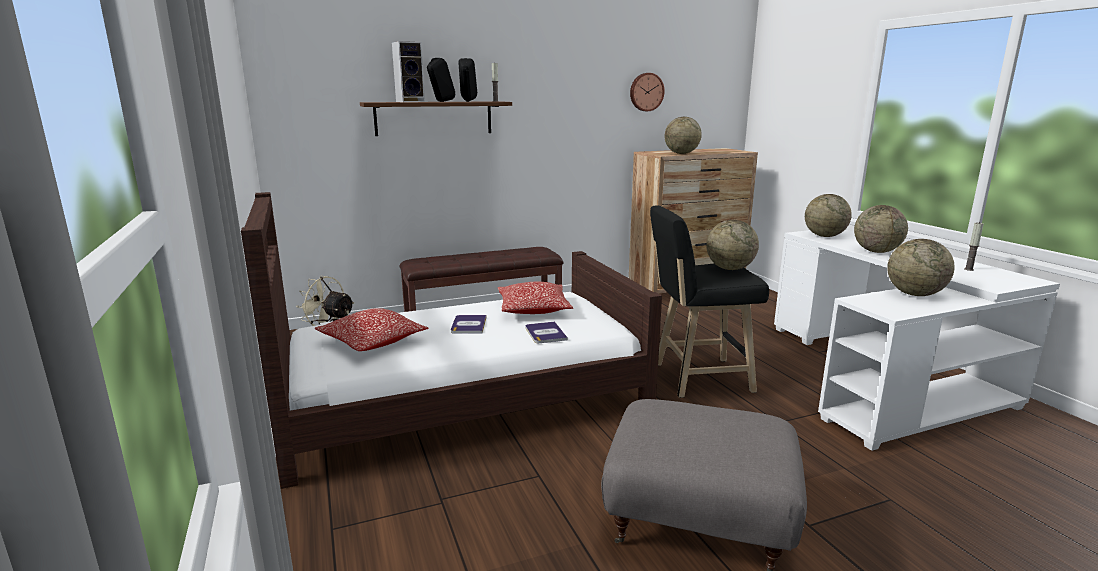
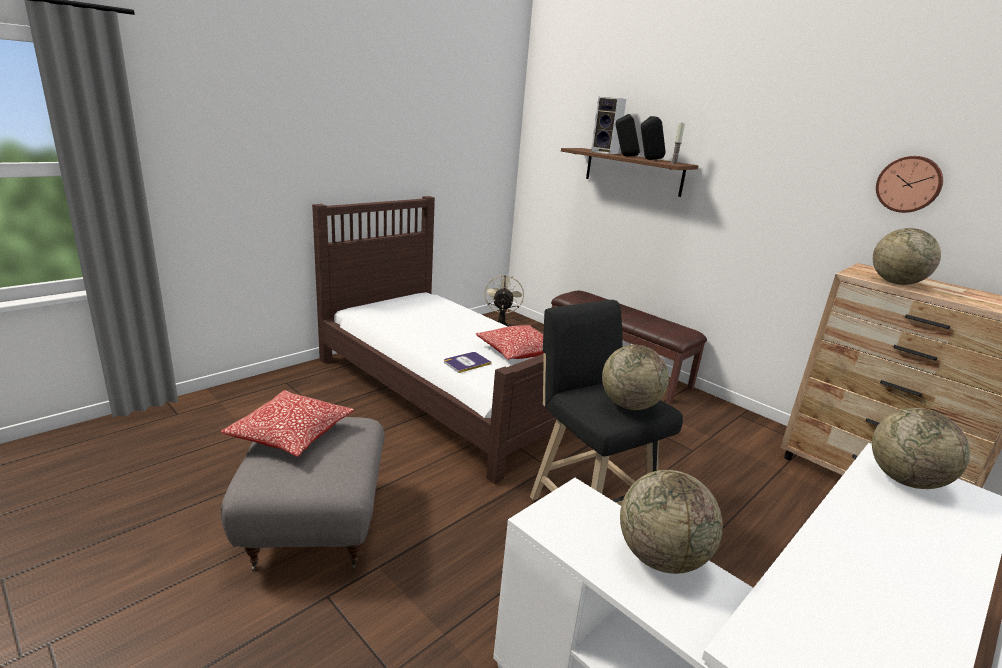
camera: 65 degrees right, 5 degrees up
pillow [315,308,429,351] -> pillow moved to [221,390,354,457]
book [451,315,486,334] -> none
globe [854,205,908,253] -> none
candle [964,223,984,271] -> none

